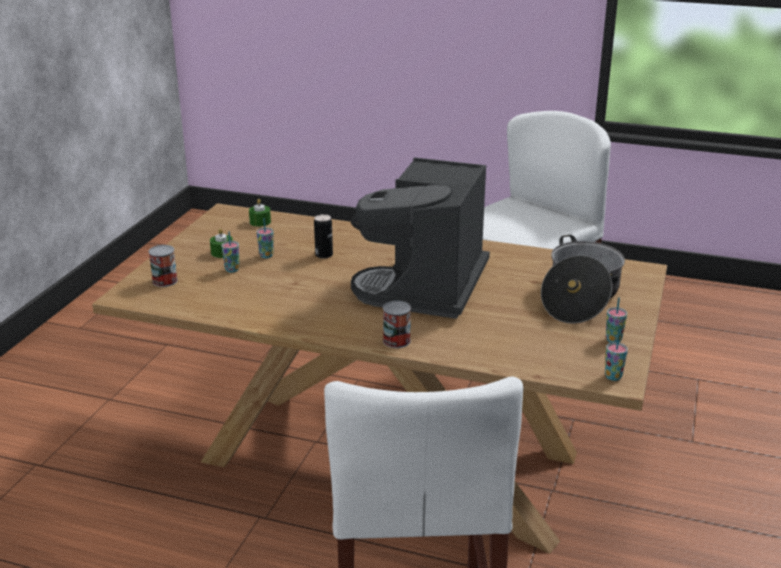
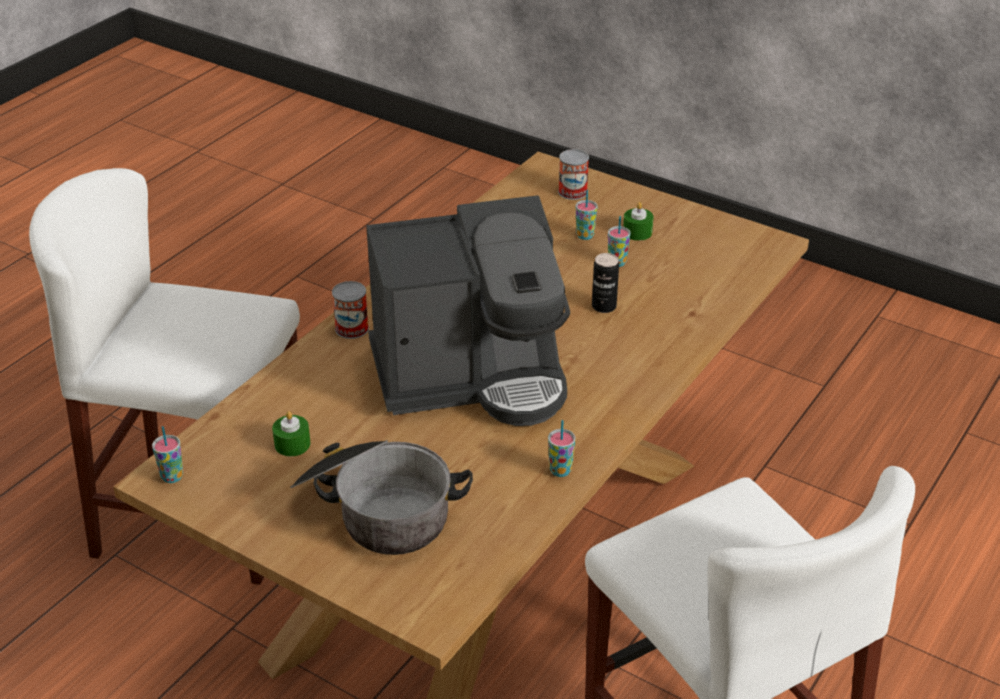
camera: 105 degrees right, 10 degrees up
green candle [249,199,271,227] -> green candle moved to [272,411,310,456]
coffee machine [351,157,490,319] -> coffee machine turned 135 degrees clockwise [366,195,570,426]
cup [606,298,627,343] -> cup moved to [548,420,575,477]

